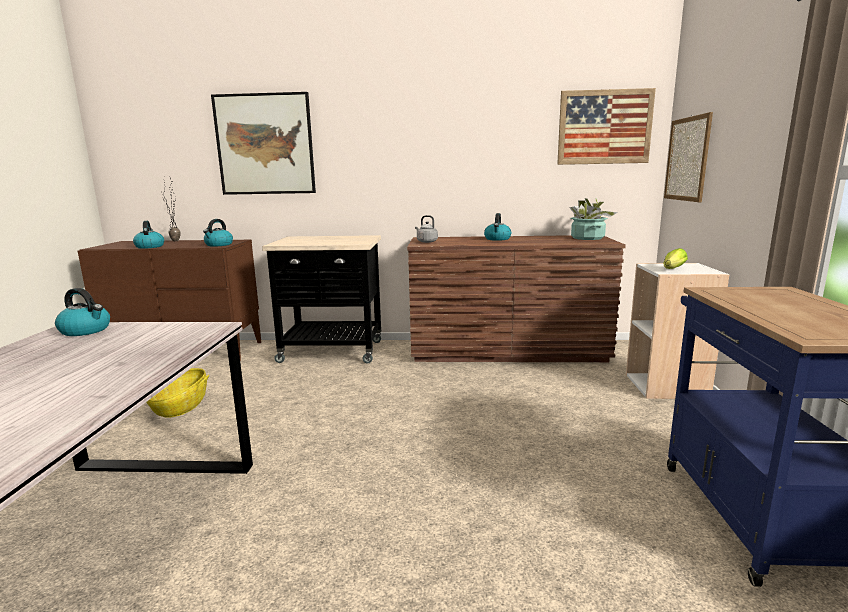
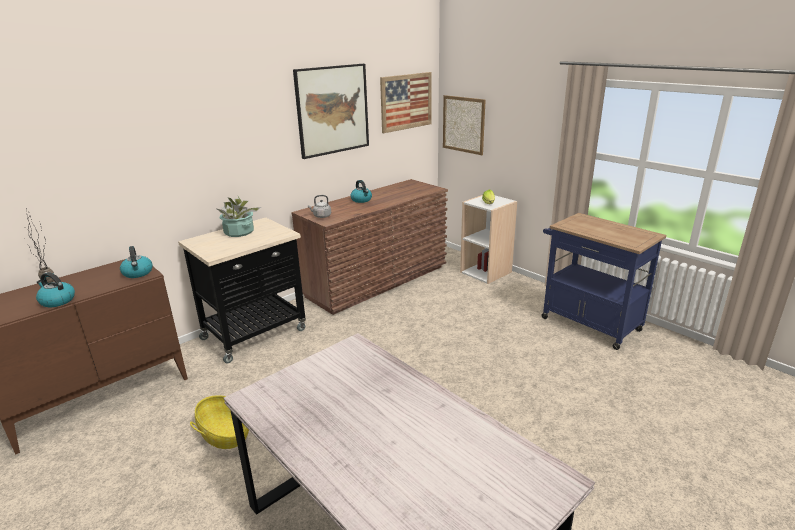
camera: 45 degrees left, 10 degrees up
kettle [55,288,110,336] -> none
picture [211,92,316,195] -> picture moved to [293,64,369,159]
potted plant [569,198,618,240] -> potted plant moved to [217,196,261,237]

